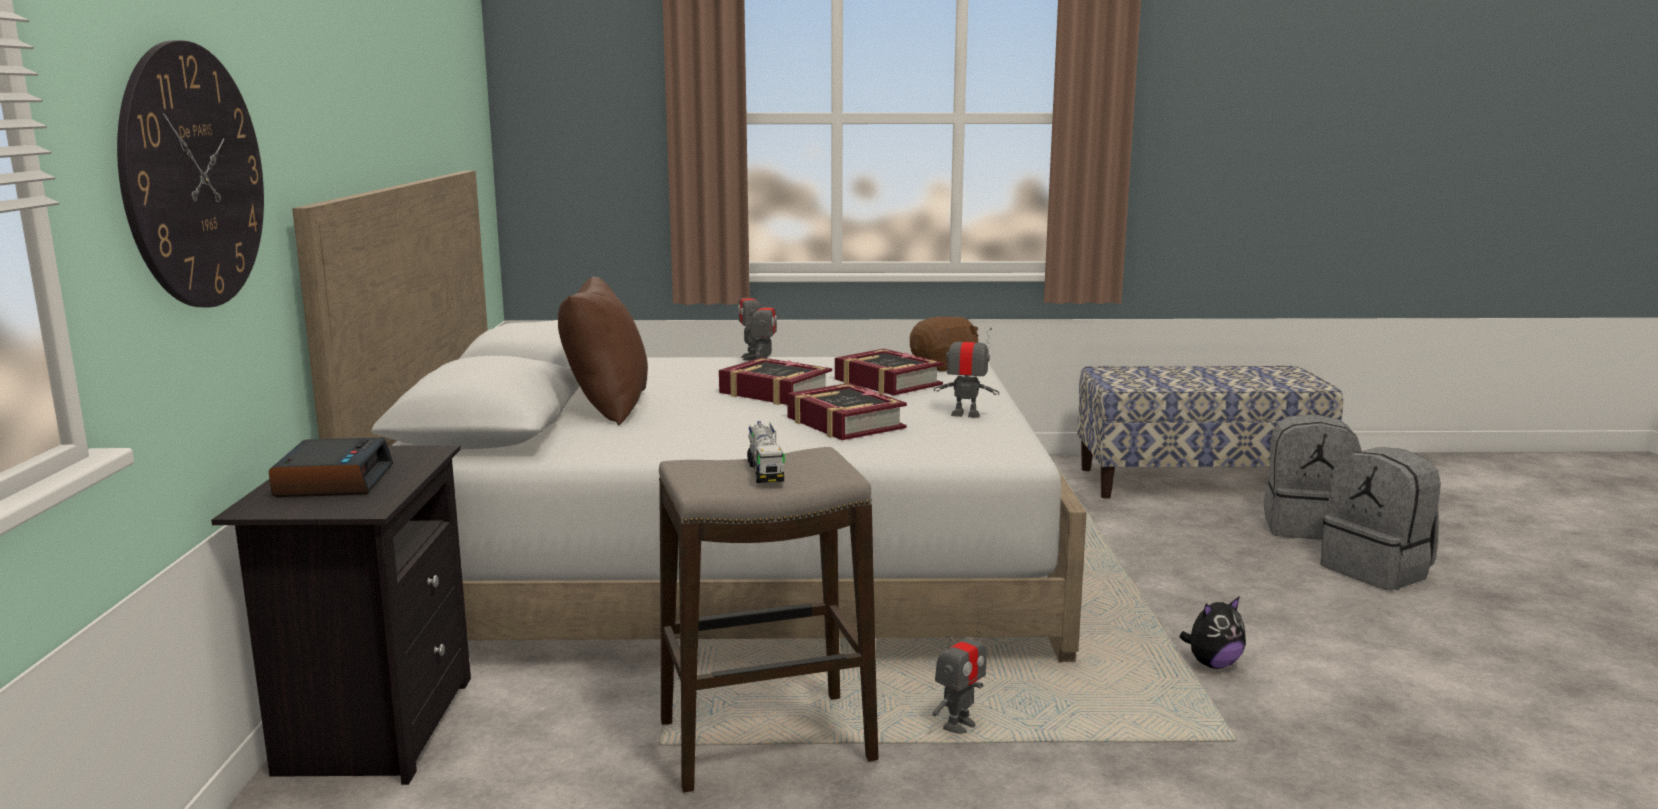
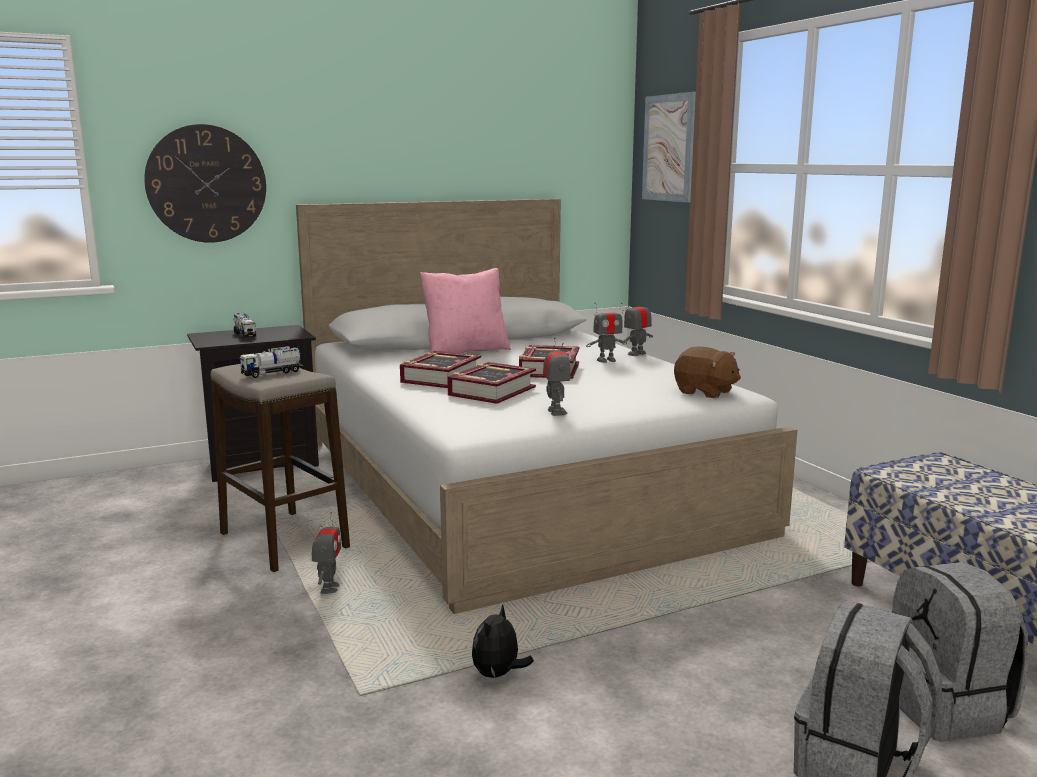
camera: 65 degrees right, 0 degrees up
alarm clock [269,437,393,497] -> toy truck [233,313,256,338]
brown pillow [558,276,648,425] -> pink pillow [420,268,511,353]
book [835,349,943,395] -> book moved to [400,351,481,388]
toy robot [932,620,987,734] -> toy robot turned 105 degrees counterclockwise [312,512,341,594]
plush toy [1179,596,1246,669] -> plush toy turned 75 degrees clockwise [472,604,534,679]
none -> picture [642,92,696,203]

